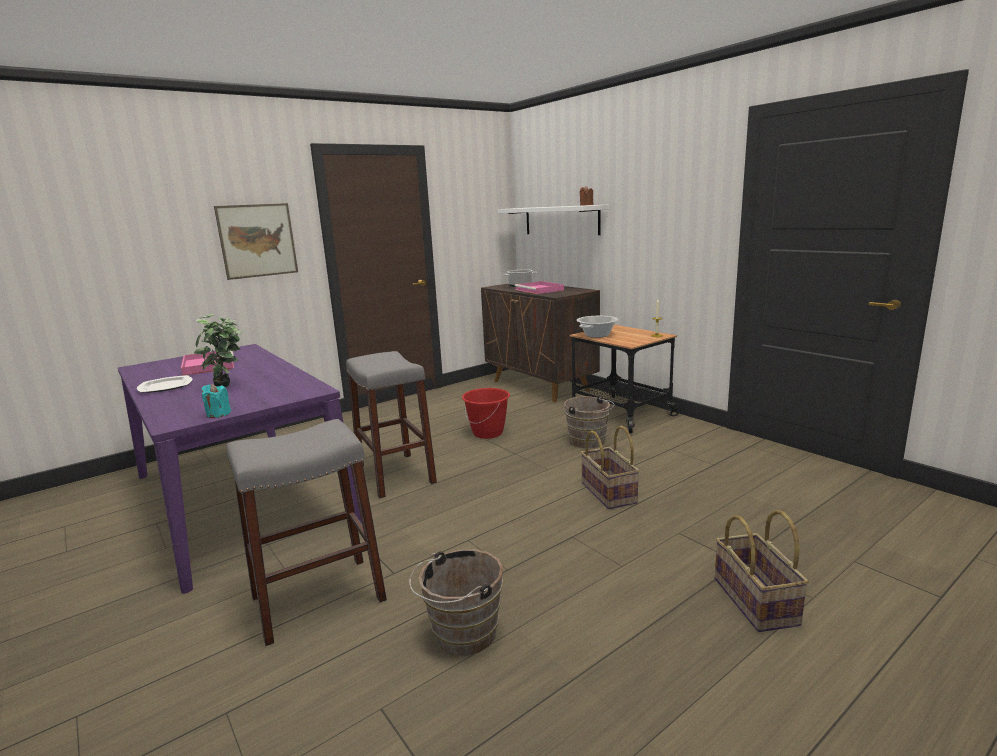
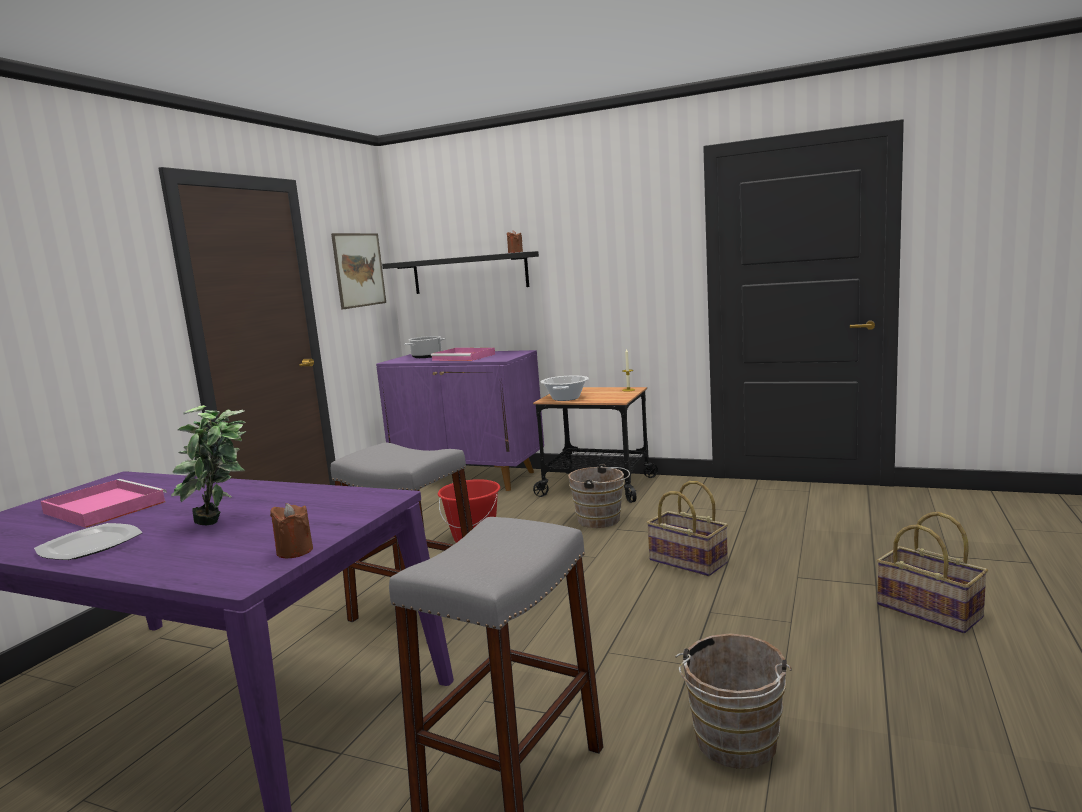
camera: 30 degrees left, 5 degrees down
turquoise candle [202,384,231,418] -> brown candle [270,503,313,558]
picture [214,203,298,280] -> picture moved to [331,233,386,310]
brown cabinet [481,283,600,402] -> purple cabinet [376,350,544,491]
white shelf [498,205,609,235] -> black shelf [382,251,539,294]

